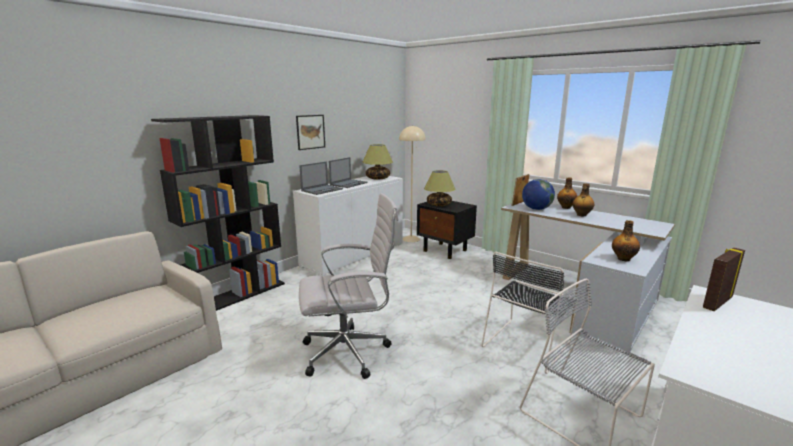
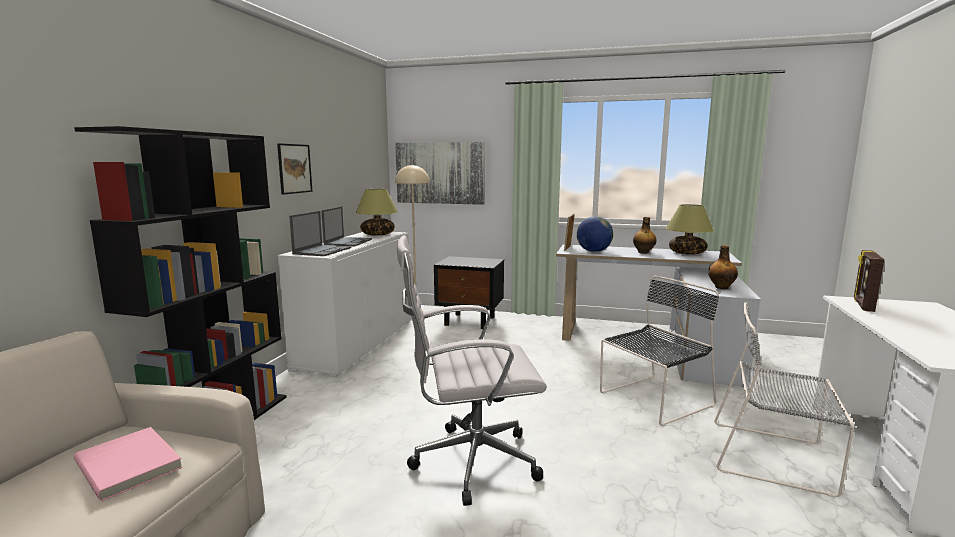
camera: 25 degrees left, 5 degrees down
white office chair [299,193,399,379] -> white office chair turned 150 degrees counterclockwise [397,235,547,506]
table lamp [424,170,455,206] -> table lamp moved to [666,204,714,255]
black chair [481,252,578,374] -> black chair turned 135 degrees counterclockwise [600,276,719,426]
bottle [557,178,577,209] -> none
none -> pink book [74,427,183,501]
none -> picture [395,142,485,205]

